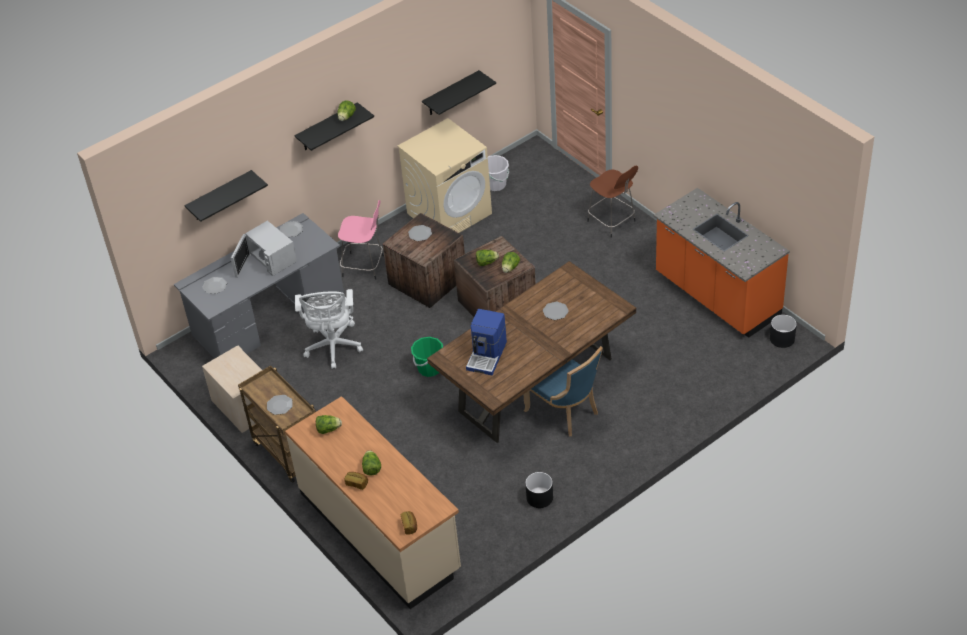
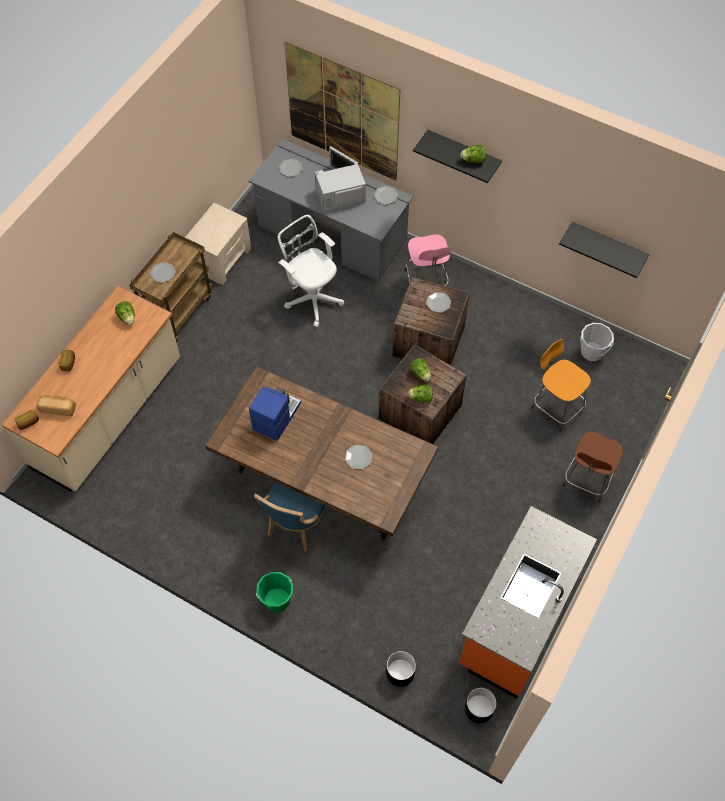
camera: 65 degrees right, 15 degrees up
black shelf [185,170,268,222] -> picture [284,42,401,181]
white microwave [231,220,297,278] -> white microwave turned 45 degrees clockwise [315,146,366,212]
white office chair [295,289,363,369] -> white office chair turned 75 degrees clockwise [277,215,344,328]
lettuce [362,450,381,476] -> none
beige washing machine [397,118,492,233] -> none
green bucket [411,337,443,377] -> green bucket moved to [256,572,293,612]
coffee machine [466,309,507,375] -> coffee machine turned 120 degrees clockwise [249,387,301,441]
black planter [525,472,553,508] -> black planter moved to [386,651,416,687]
none -> bread [37,395,76,416]
none -> orange stool [531,339,591,432]

